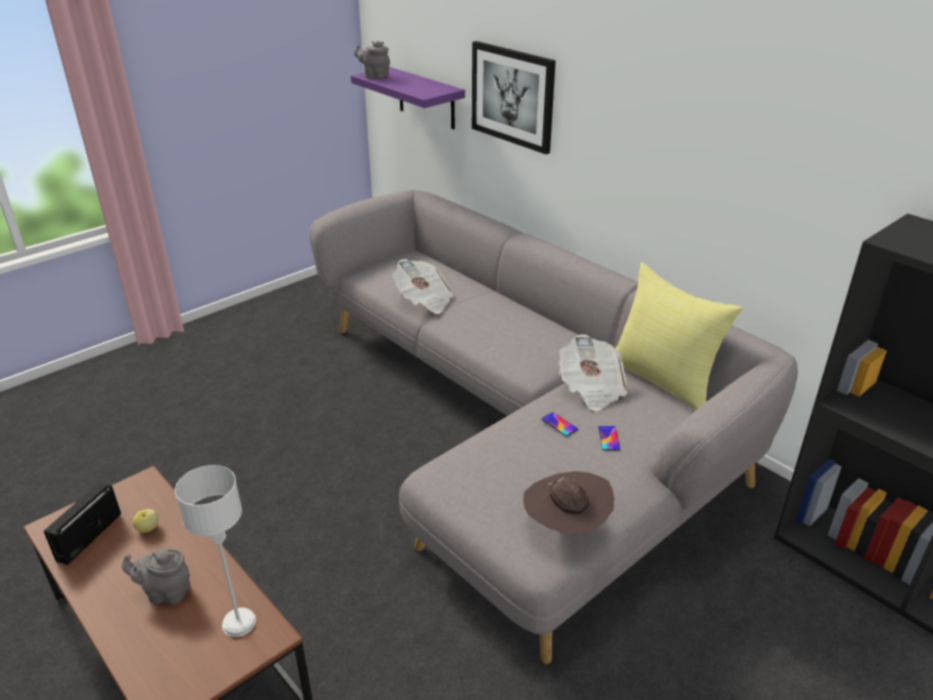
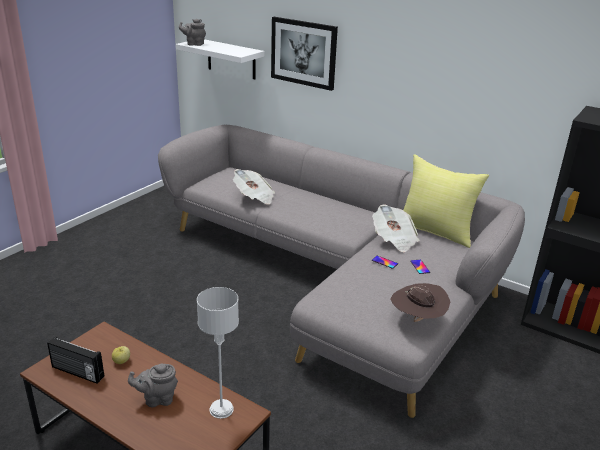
camera: 15 degrees left, 5 degrees down
radio [44,481,121,565] -> radio turned 75 degrees counterclockwise [47,336,104,384]
purple shelf [351,67,465,129] -> white shelf [176,39,264,79]

